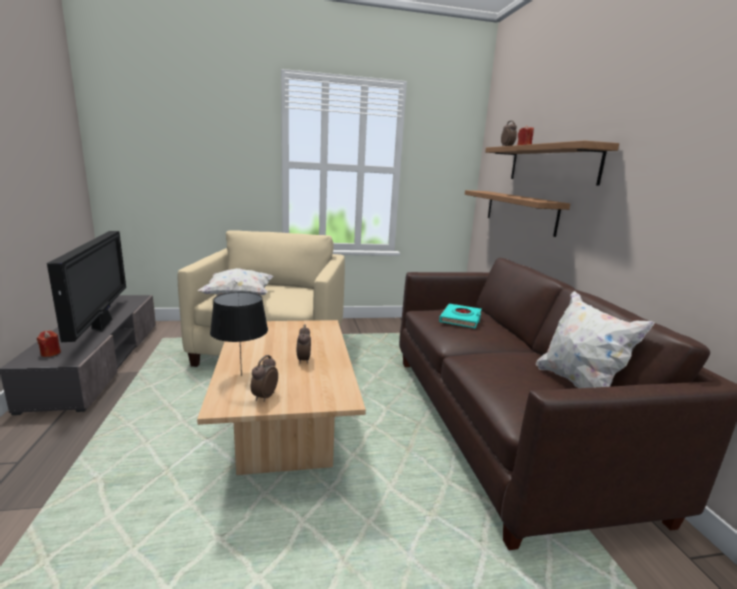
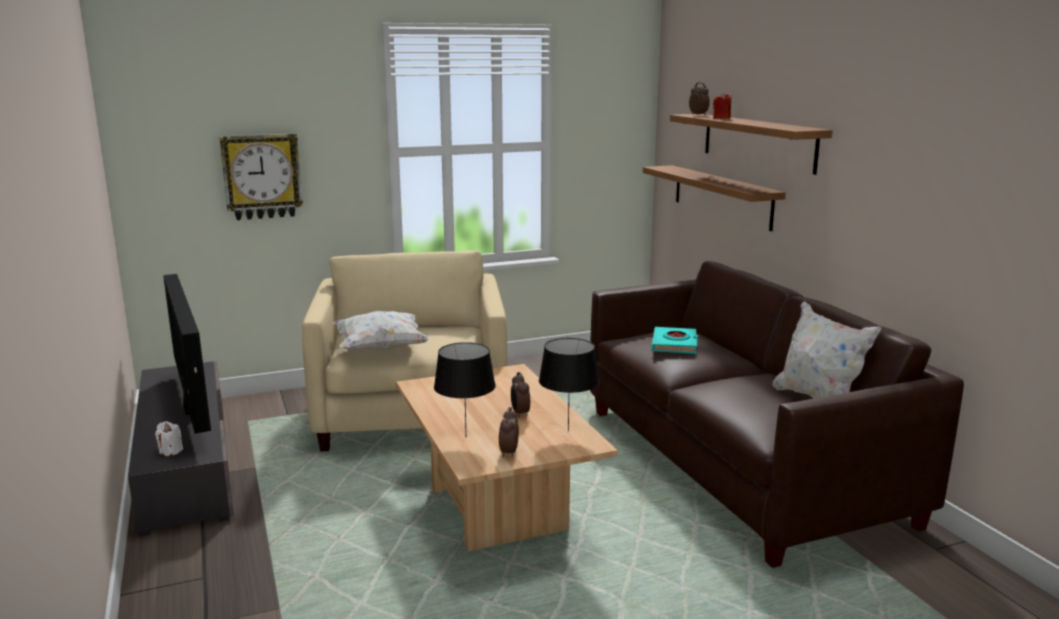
camera: 10 degrees left, 0 degrees up
red candle [37,330,61,357] -> white candle [155,421,183,456]
none -> wall clock [219,133,303,220]
none -> black table lamp [539,338,600,431]

